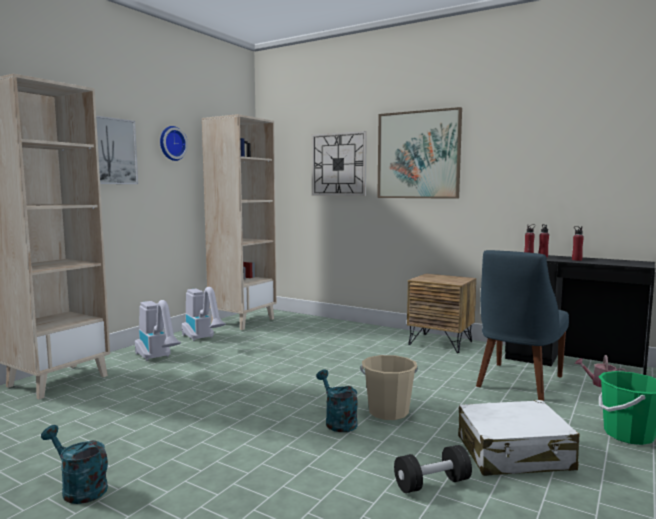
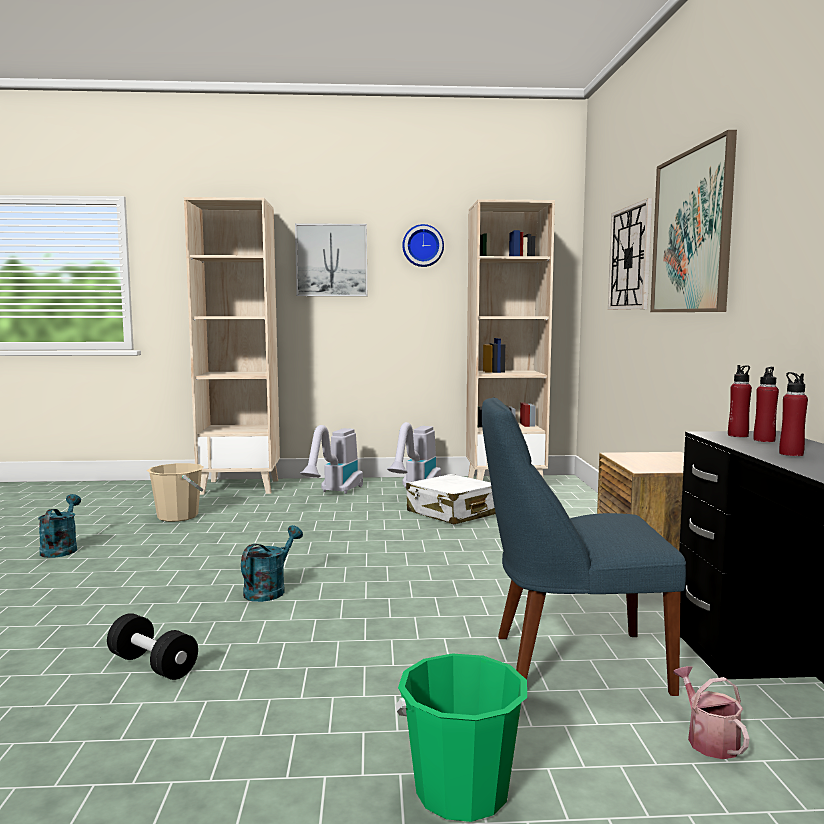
camera: 55 degrees right, 0 degrees up
beige bucket [361,355,418,420] -> beige bucket moved to [147,463,204,522]
white suitcase [458,400,580,476] -> white suitcase moved to [406,474,496,525]

